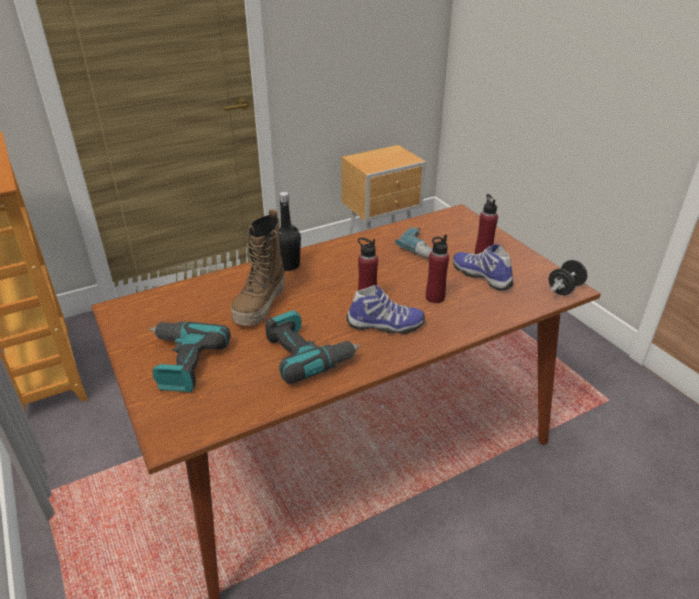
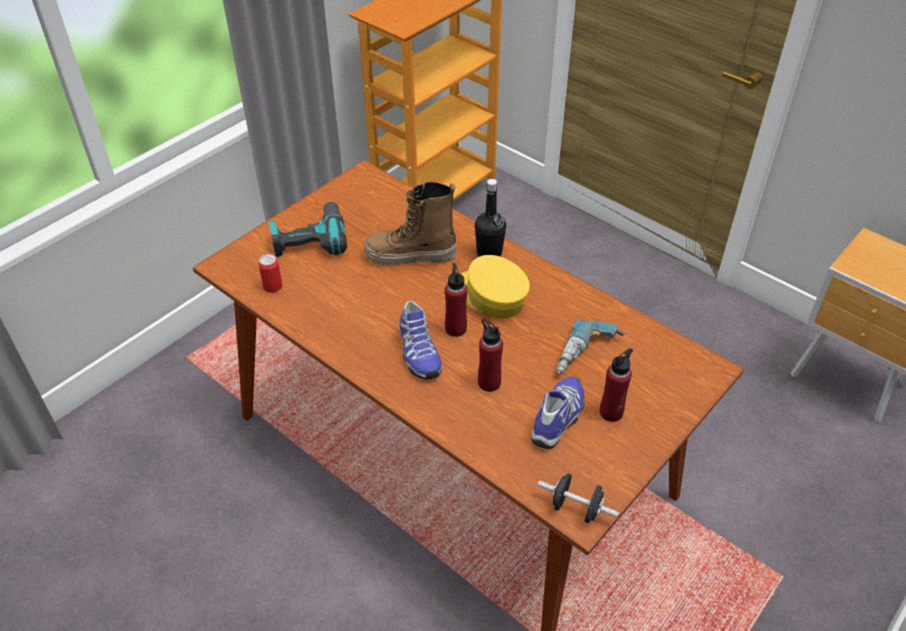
camera: 70 degrees right, 10 degrees up
power drill [265,310,360,384] -> none
none -> can [258,254,283,293]
none -> yellow cap [461,255,530,318]

